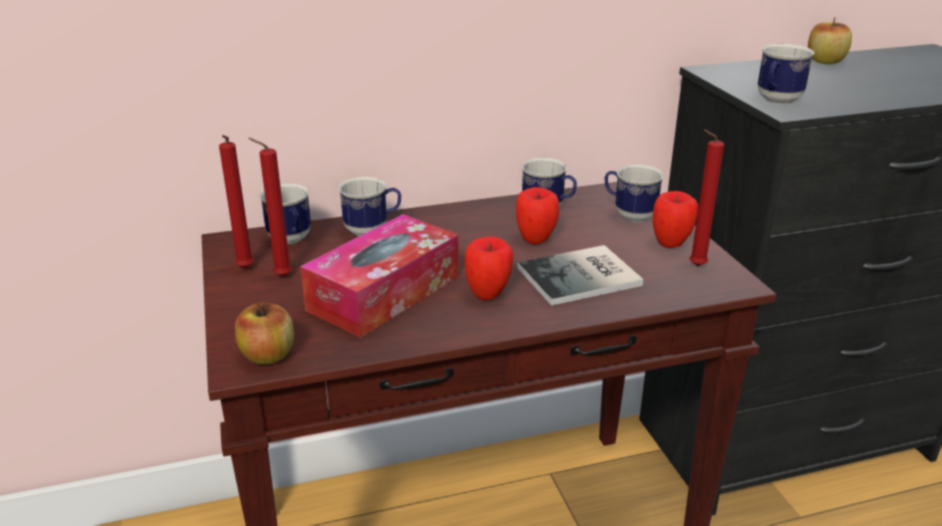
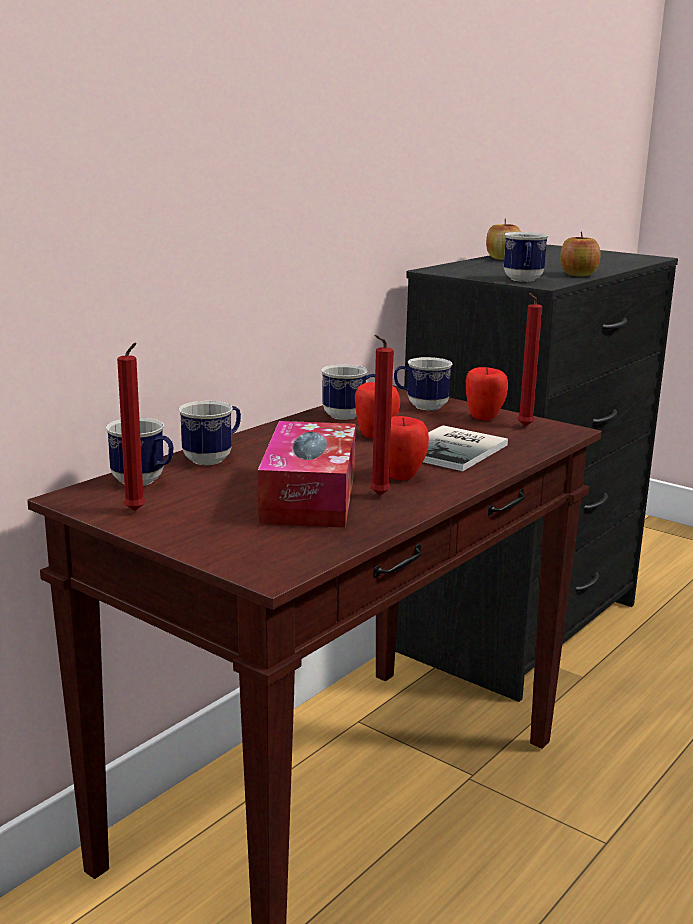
camera: 35 degrees left, 10 degrees down
apple [235,303,294,364] -> apple moved to [560,231,601,276]
red candle [248,138,292,277] -> red candle moved to [370,335,393,496]

